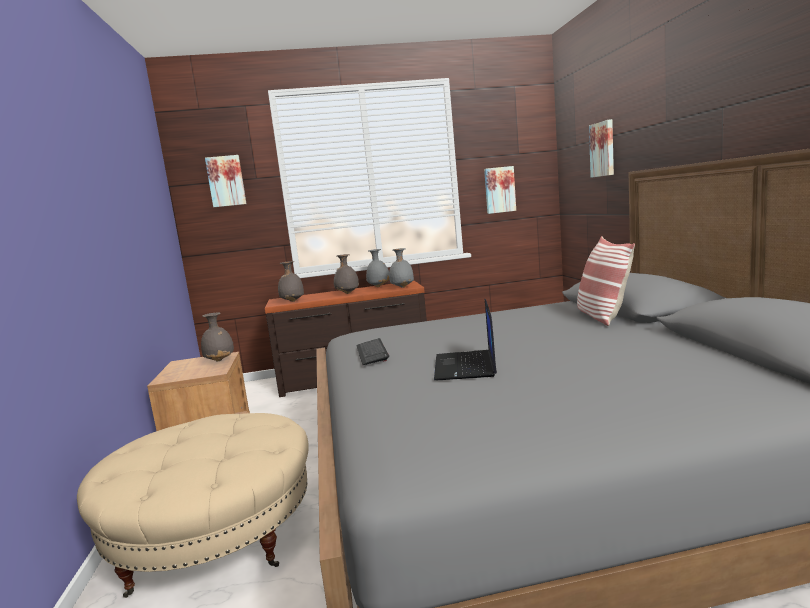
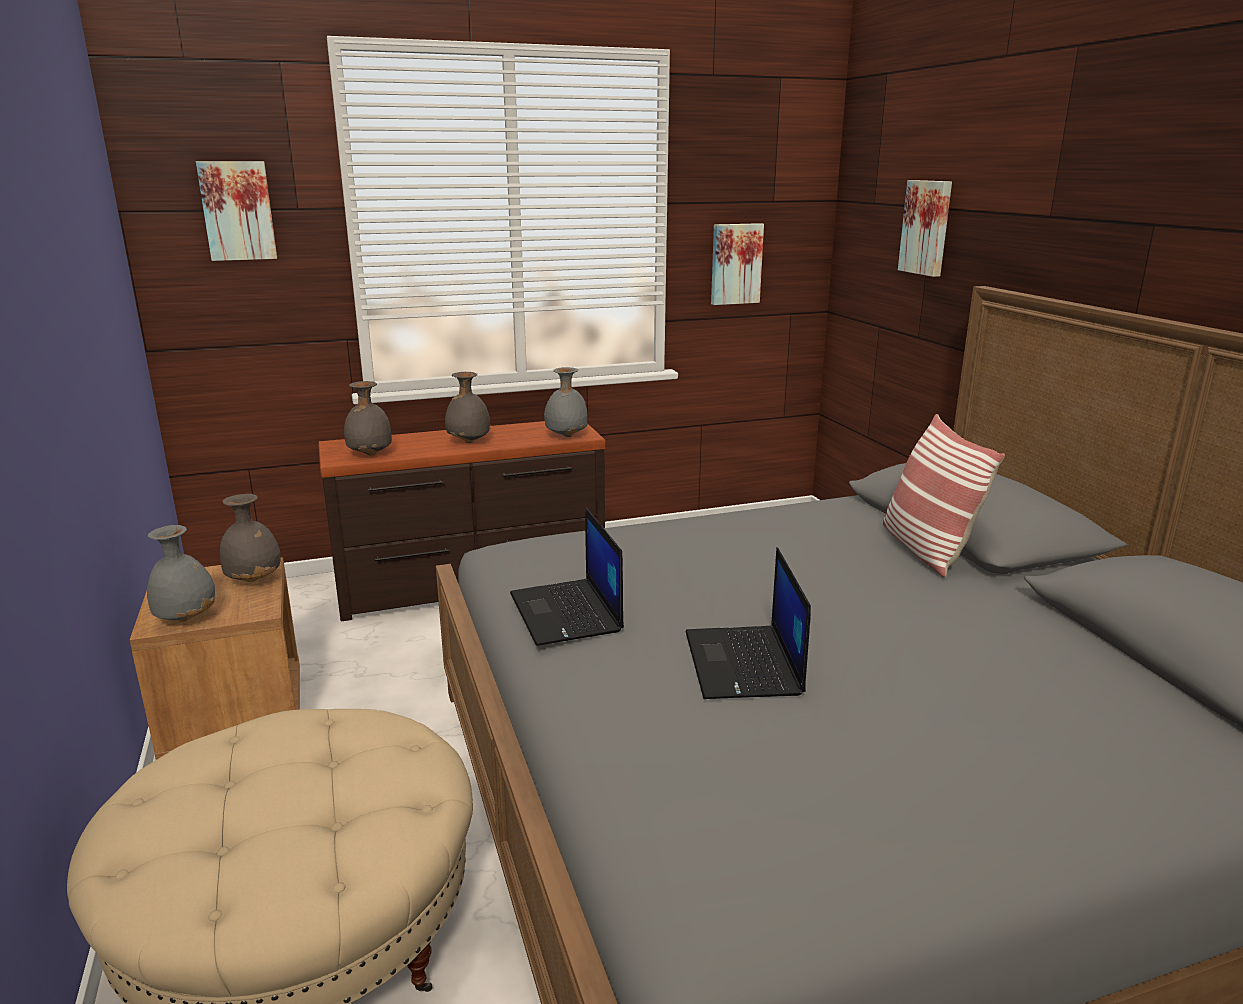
camera: 10 degrees left, 10 degrees up
keyboard [356,338,389,365] -> laptop [510,507,624,646]
grey vase [366,249,390,287] -> grey vase moved to [147,525,215,622]

